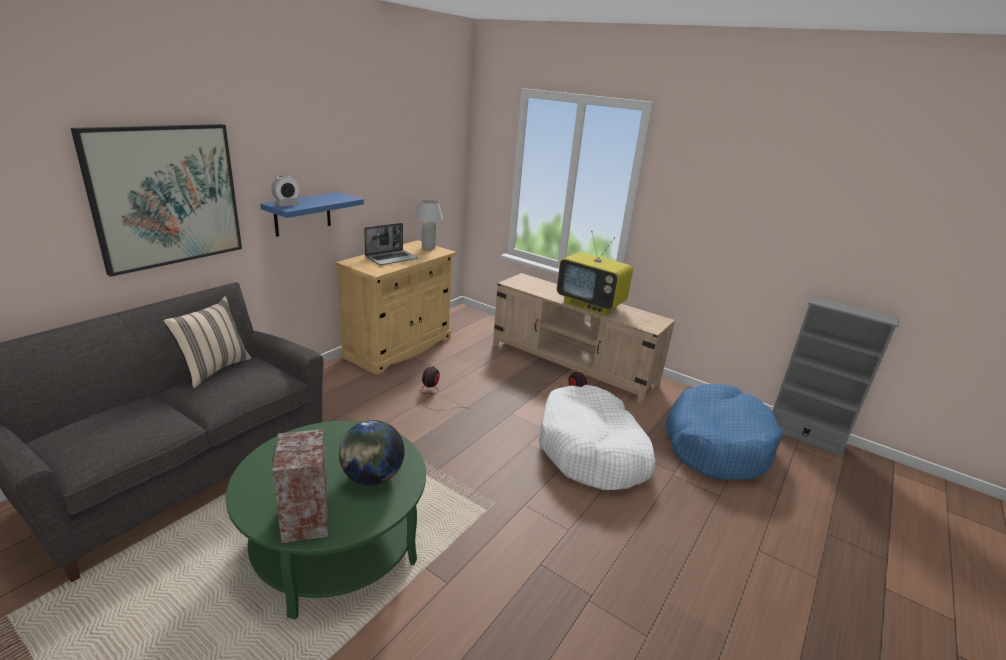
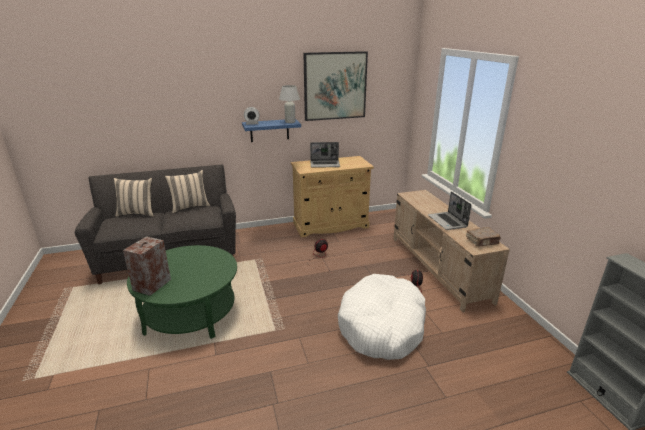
camera: 40 degrees right, 0 degrees up
picture [71,124,242,277] -> picture moved to [303,51,368,121]
globe [339,420,405,486] -> none
white table lamp [415,200,443,250] -> white table lamp moved to [279,85,300,123]
television [557,231,633,315] -> laptop [428,191,471,230]
blue dog bed [665,384,783,480] -> none
none -> beige pillow [114,178,154,217]
none -> brown book [466,227,500,247]

